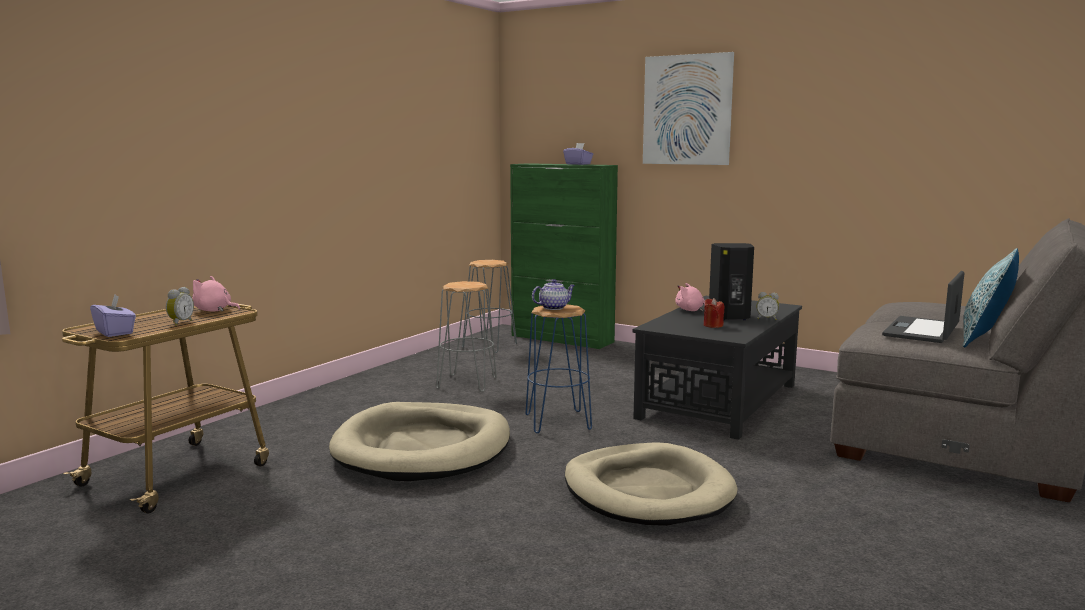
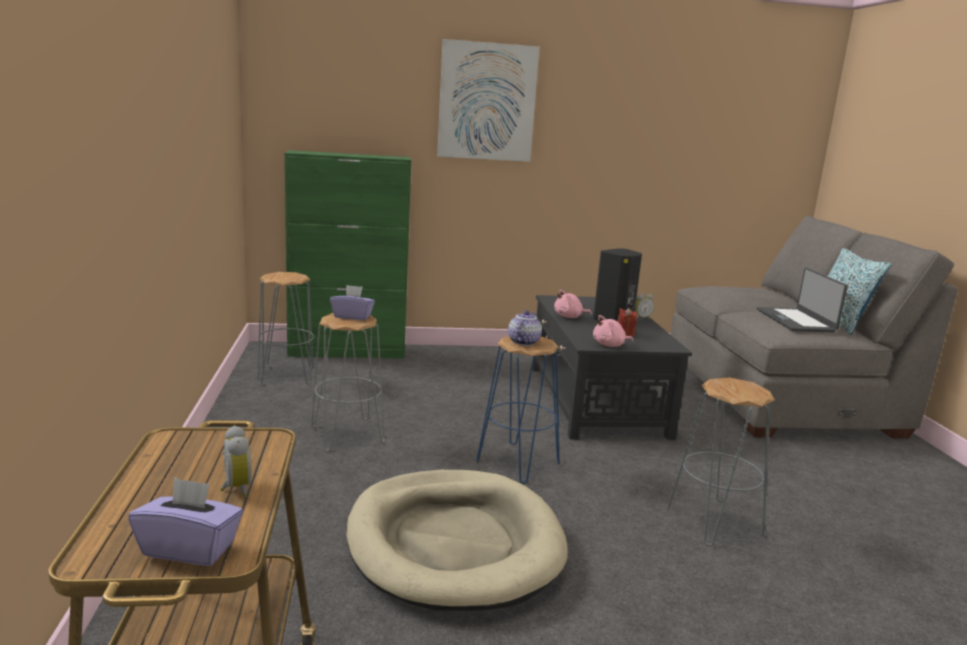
camera: 40 degrees left, 5 degrees up
pink plush toy [192,276,240,312] -> pink plush toy moved to [593,315,634,347]
purple tissue box [563,143,593,165] -> purple tissue box moved to [330,285,375,320]
beige dog bed [565,442,738,526] -> grey stool [667,377,775,546]

